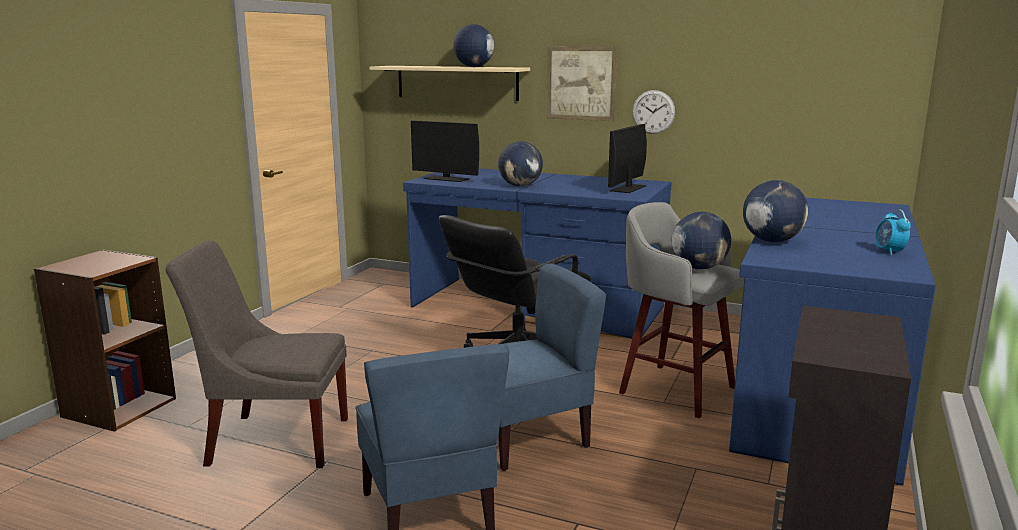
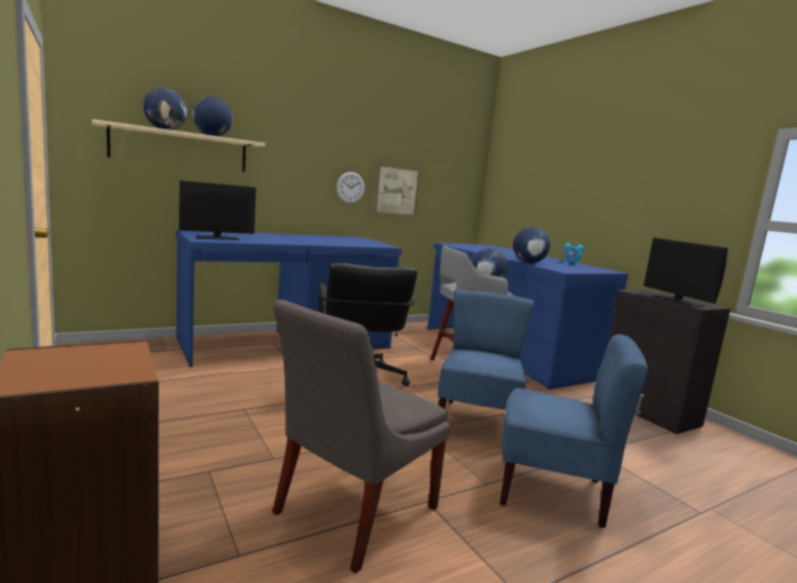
camera: 55 degrees left, 5 degrees down
globe [498,141,543,186] -> globe moved to [143,88,187,130]
picture [547,46,618,121] -> picture moved to [373,163,421,218]
monitor [608,124,647,193] -> monitor moved to [644,238,728,307]

